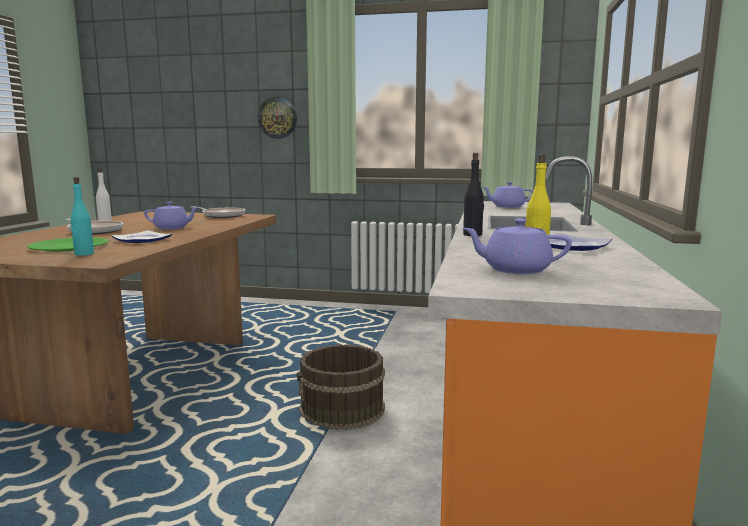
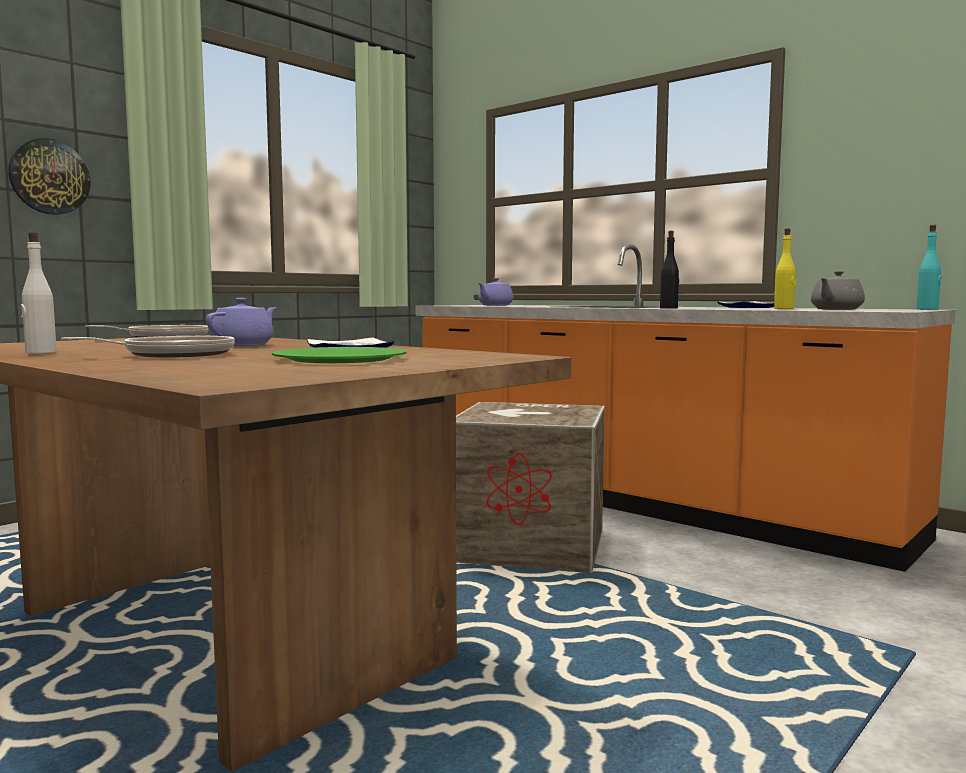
camera: 60 degrees left, 5 degrees down
turquoise bottle [71,177,94,256] -> turquoise bottle moved to [916,225,942,310]
brown bucket [297,344,385,430] -> crate [456,402,605,573]
purple teapot [463,219,572,274] -> grey teapot [811,271,865,310]

